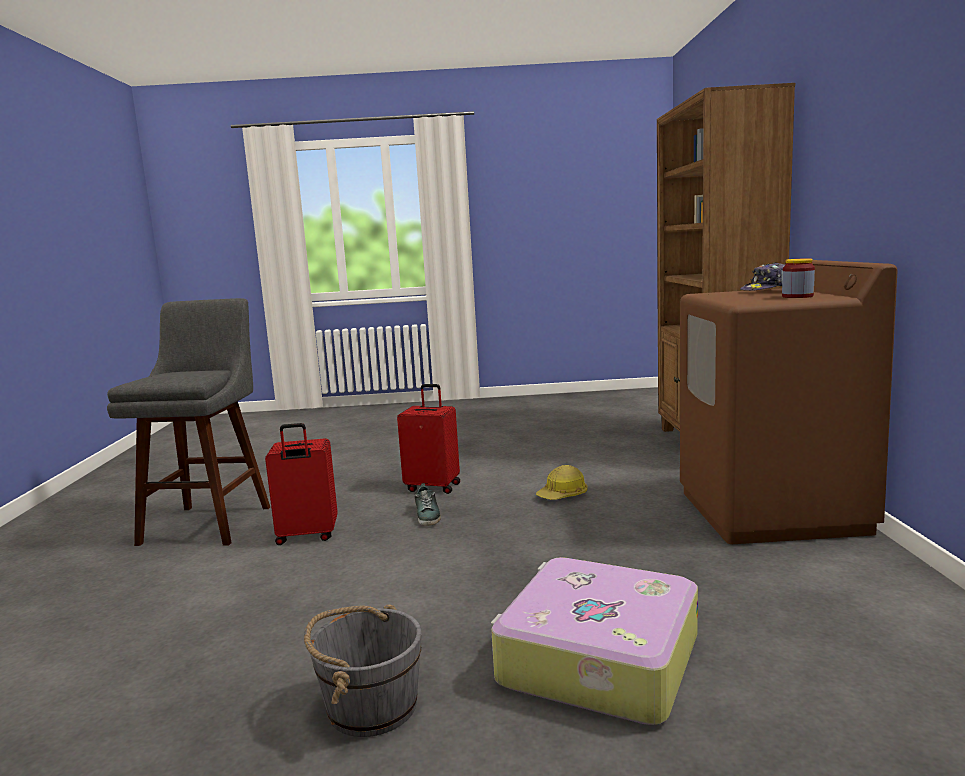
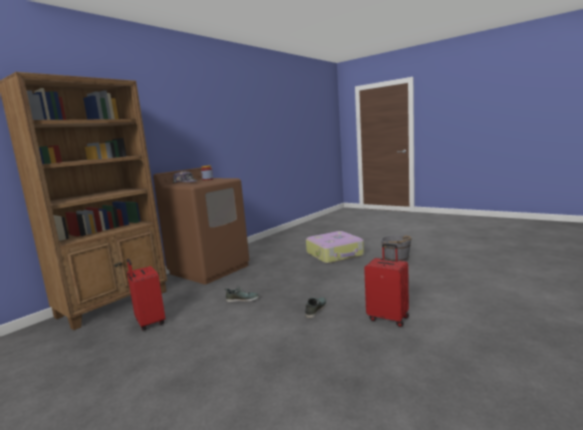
camera: 140 degrees left, 0 degrees up
grey stool [107,298,270,546] -> none
red suitcase [397,384,460,494] -> red suitcase moved to [127,259,165,331]
hard hat [536,465,587,500] -> shoe [225,286,259,302]

